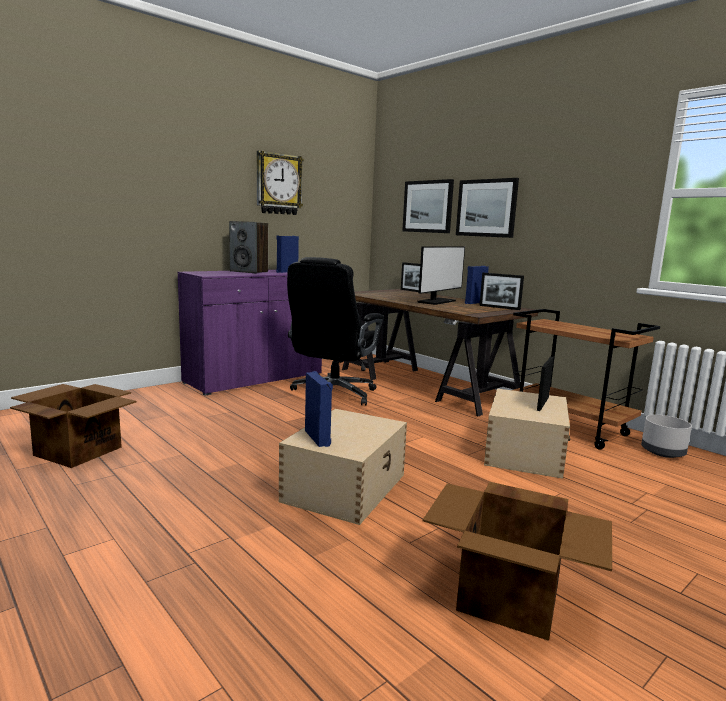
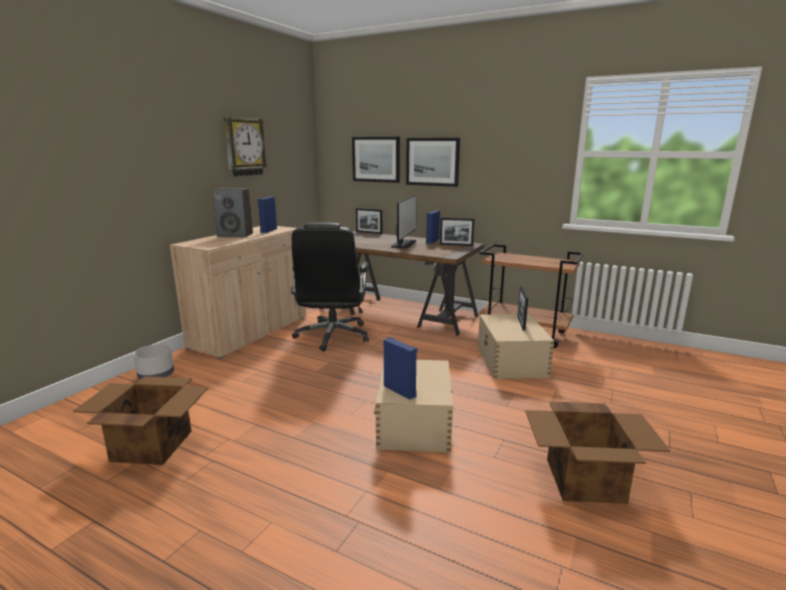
camera: 20 degrees left, 5 degrees up
purple cabinet [177,270,322,396] -> beige cabinet [170,226,306,359]
grey planter [641,415,692,458] -> grey planter moved to [133,344,174,380]

